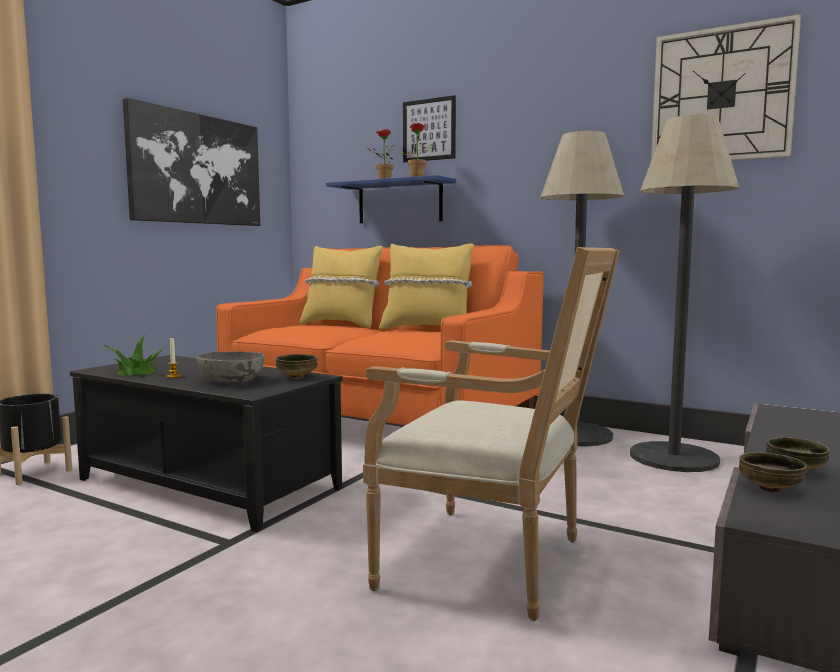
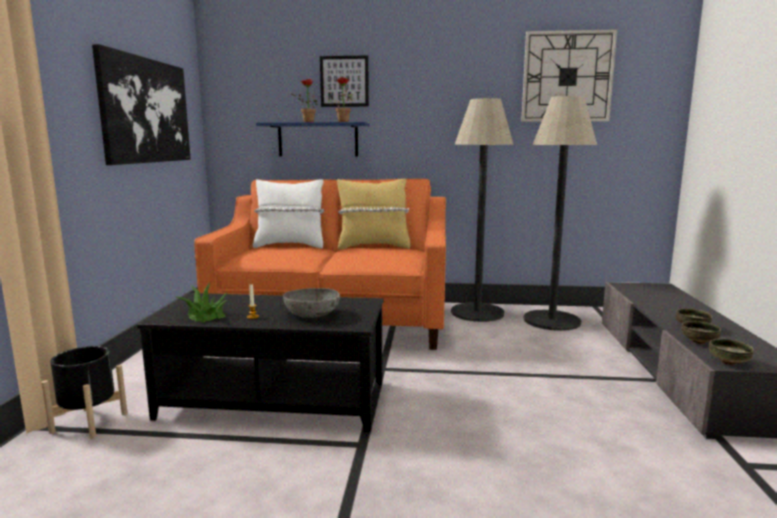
camera: 25 degrees left, 5 degrees up
bowl [276,354,317,378] -> bowl moved to [709,338,754,365]
yellow pillow [299,246,383,328] -> white pillow [252,179,324,248]
armchair [363,247,619,621] -> none

